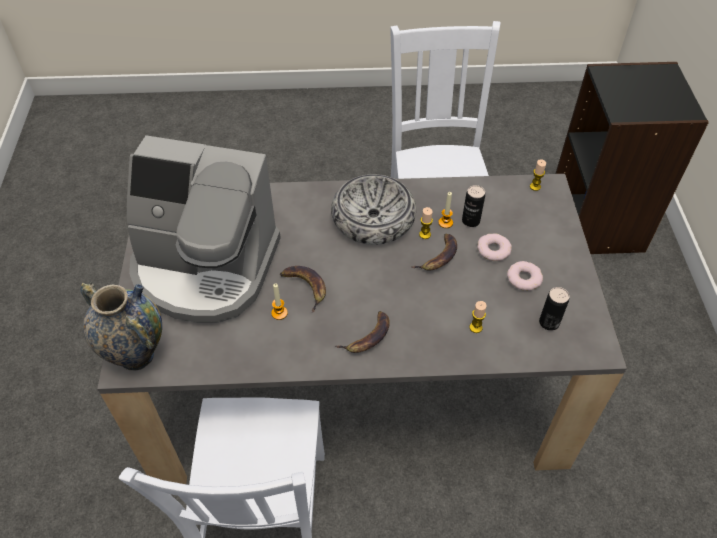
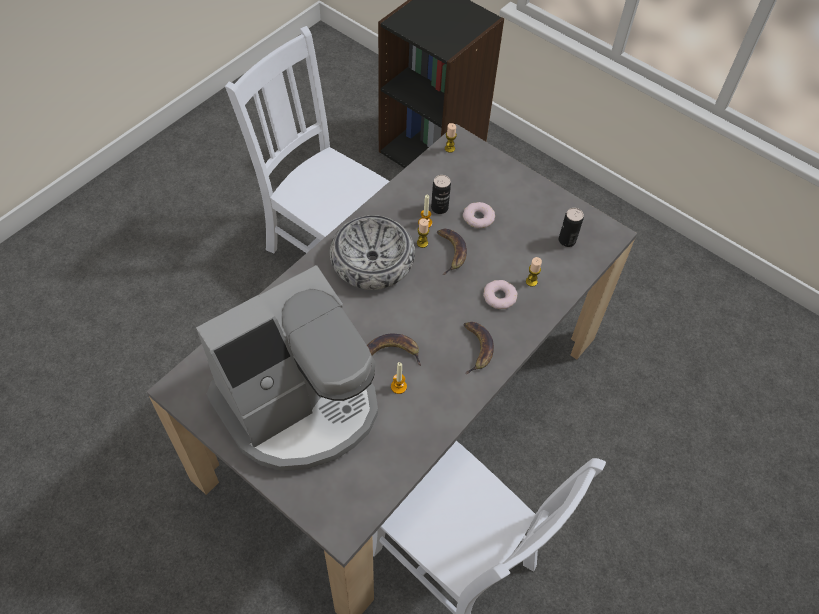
camera: 50 degrees left, 5 degrees up
vase [80,282,162,371] -> none
donut [507,261,543,291] -> donut moved to [483,280,518,309]

